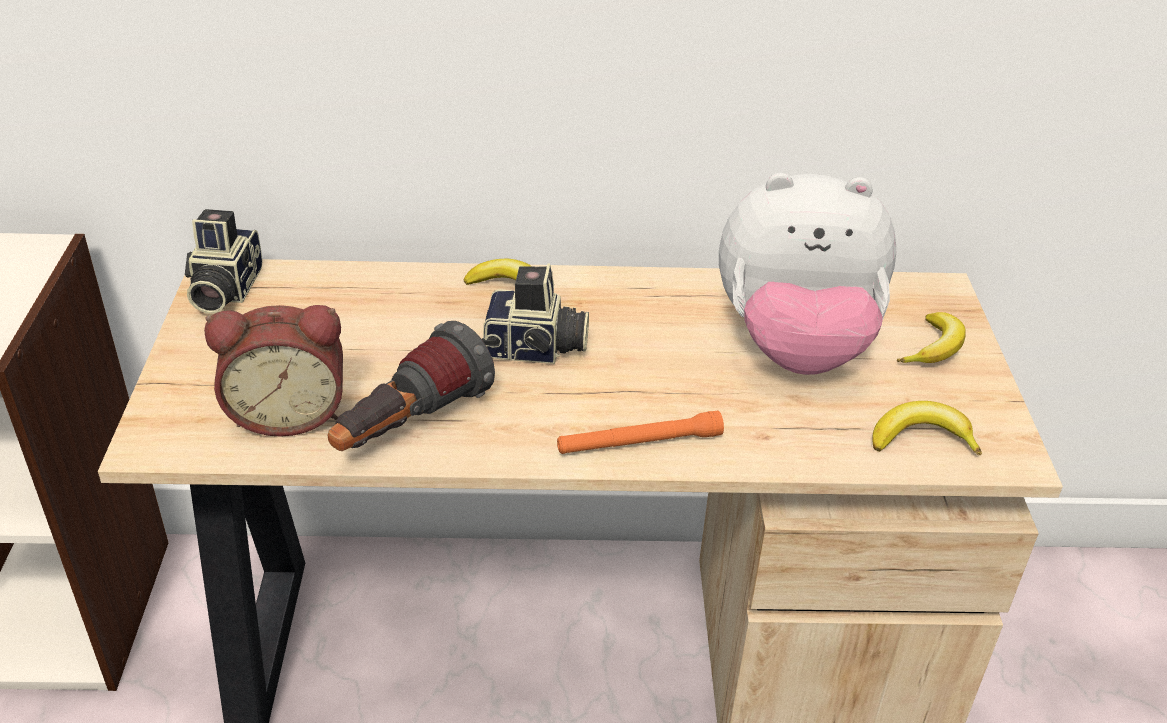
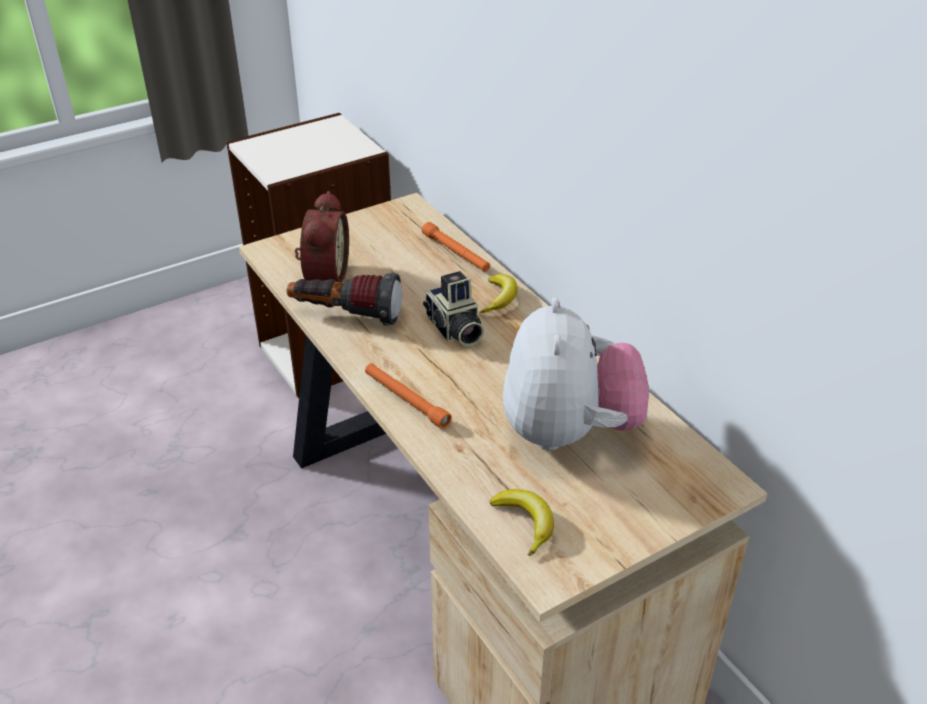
camera: 60 degrees right, 0 degrees up
camera [185,209,262,314] -> none
alarm clock [204,305,343,437] -> alarm clock turned 135 degrees counterclockwise [295,191,349,282]
plush toy [719,173,896,375] -> plush toy turned 150 degrees counterclockwise [503,297,649,450]
banana [897,312,966,363] -> none
none -> orange flashlight [422,222,490,272]

